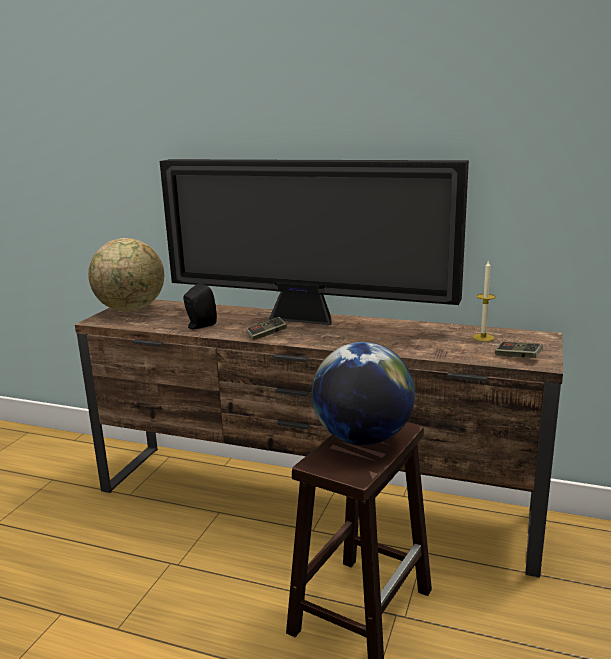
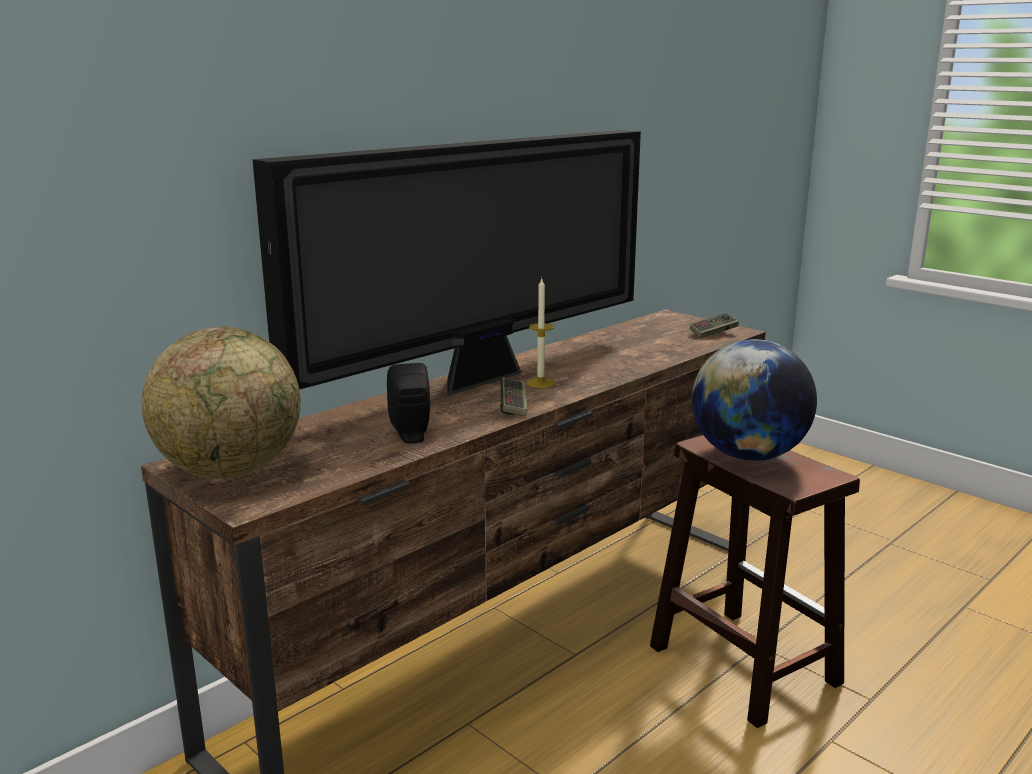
camera: 65 degrees left, 0 degrees up
candle [473,261,496,342] -> candle moved to [526,279,555,388]

